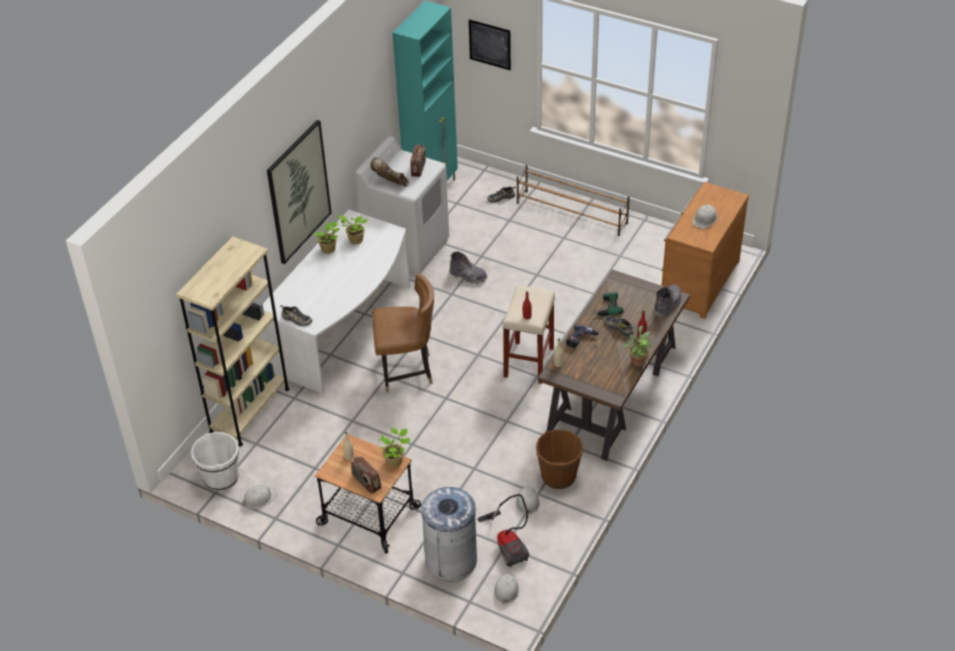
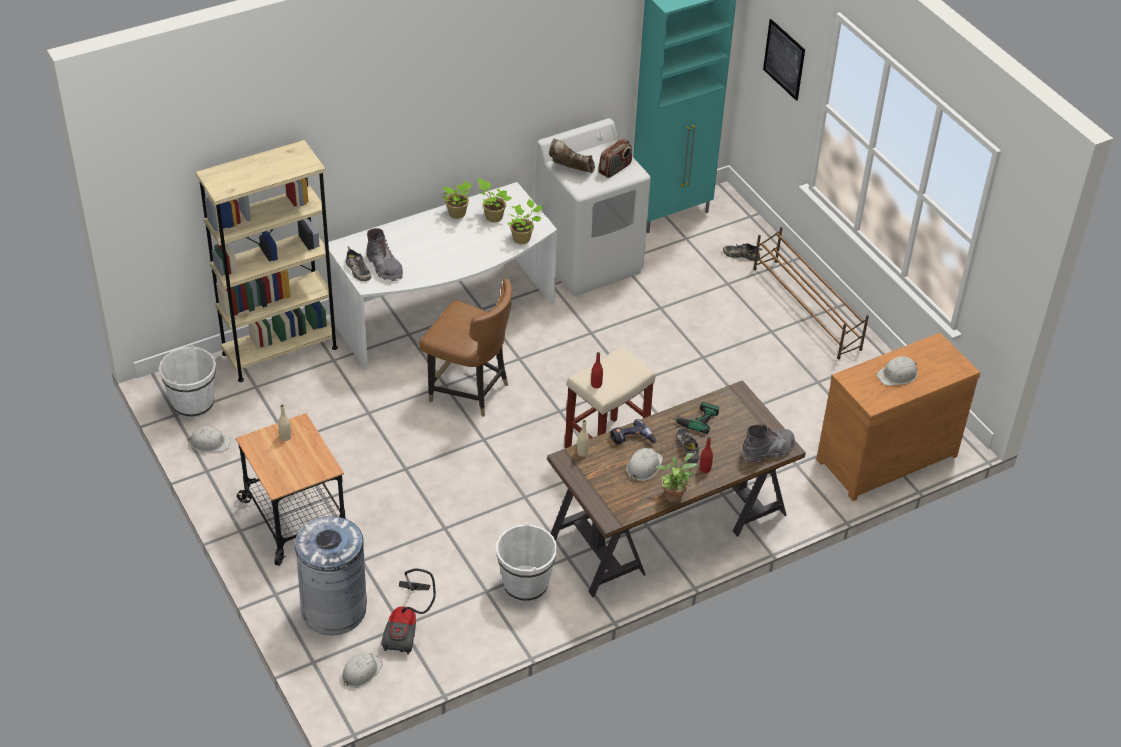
camera: 30 degrees right, 0 degrees up
picture [267,120,332,264] -> none
radio [351,456,381,494] -> none
brown boot [370,157,409,187] -> brown boot turned 45 degrees counterclockwise [549,139,595,173]
potted plant [378,428,411,468] -> potted plant moved to [507,199,543,244]
grey boot [449,251,487,284] -> grey boot moved to [366,228,403,281]
white hard hat [516,486,540,514] -> white hard hat moved to [626,448,663,481]
brown bucket [536,429,583,489] -> white bucket [496,523,557,602]

